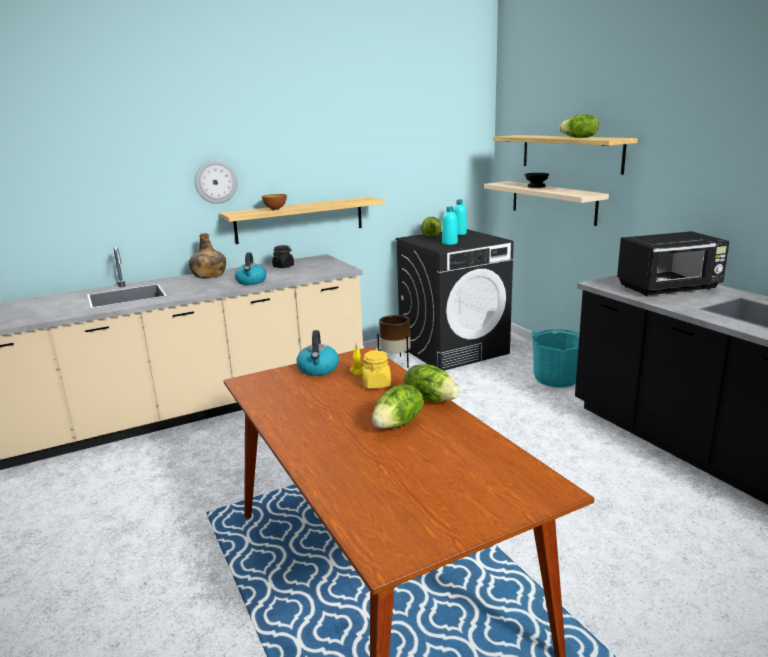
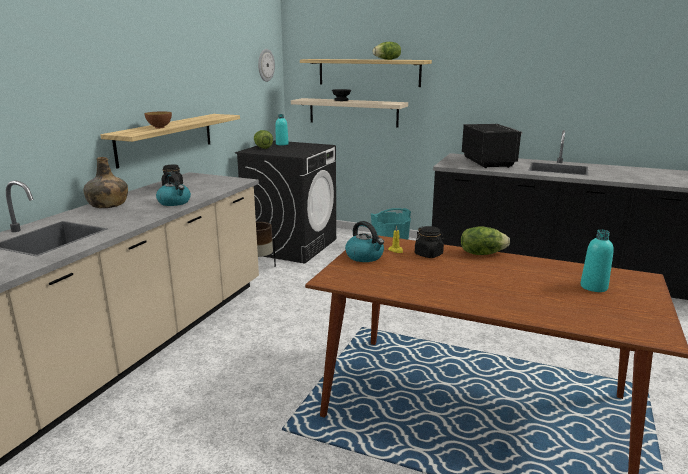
camera: 40 degrees left, 0 degrees up
wall clock [195,160,238,204] -> wall clock moved to [258,49,275,82]
yellow jar [362,350,391,389] -> black jar [415,226,444,258]
lettuce [372,384,423,429] -> none
turquoise bottle [442,207,458,245] -> turquoise bottle moved to [580,230,614,292]
black microwave [617,231,730,296] -> black microwave turned 45 degrees counterclockwise [462,124,522,168]

